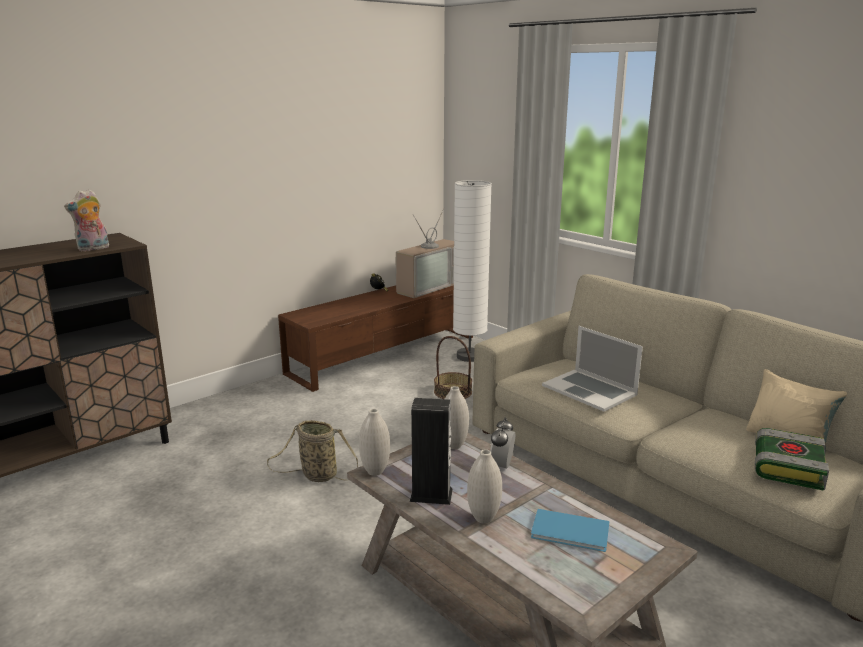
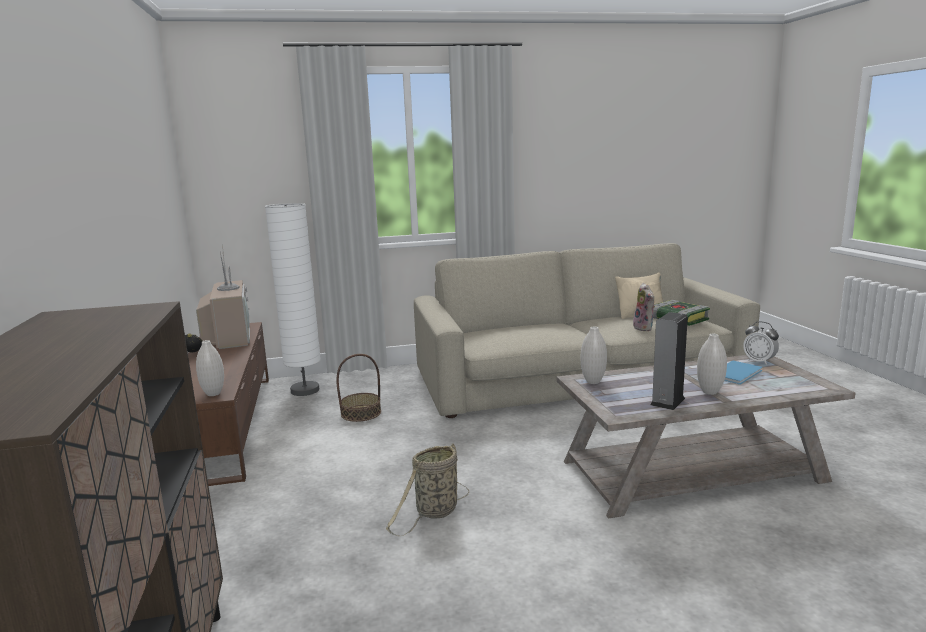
camera: 60 degrees left, 5 degrees down
plush toy [64,189,109,251] -> plush toy moved to [633,283,655,331]
white vase [359,409,390,476] -> white vase moved to [196,340,224,396]
alarm clock [490,417,515,469] -> alarm clock moved to [743,321,779,365]
laptop [542,326,643,412] -> none

